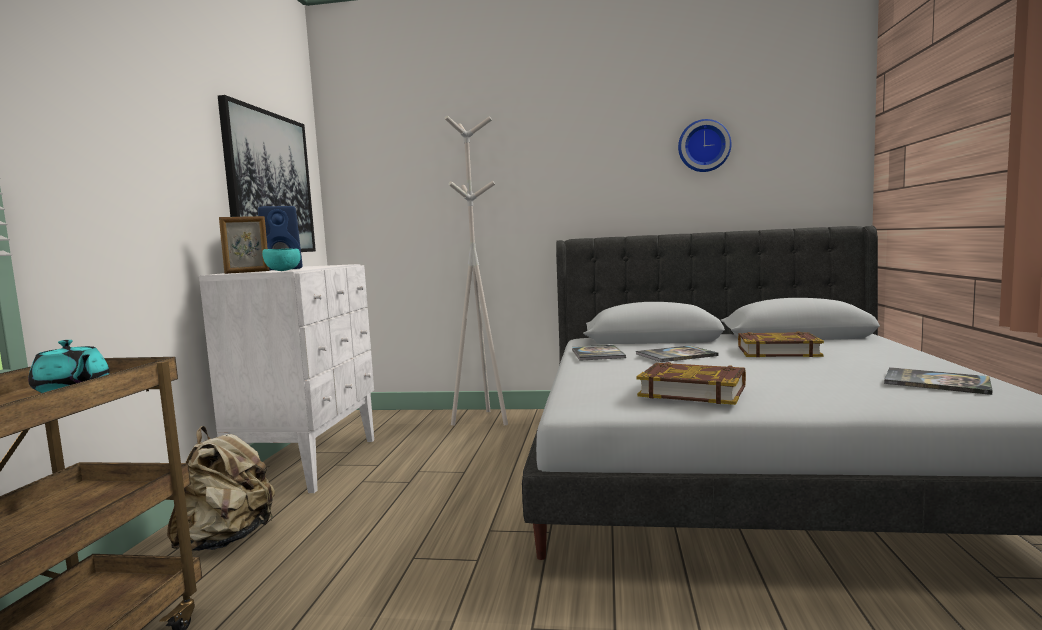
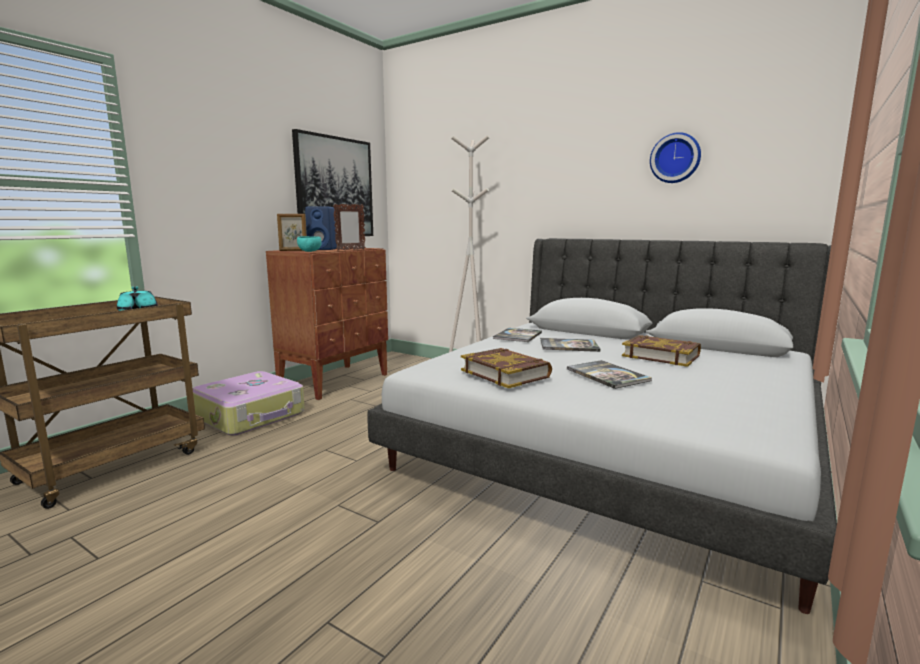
camera: 25 degrees right, 5 degrees up
beige backpack [167,426,275,551] -> suitcase [193,371,305,435]
white dresser [199,264,374,493] -> brown dresser [266,247,388,400]
book [884,367,993,395] -> book moved to [567,360,652,389]
none -> picture frame [333,204,366,251]

